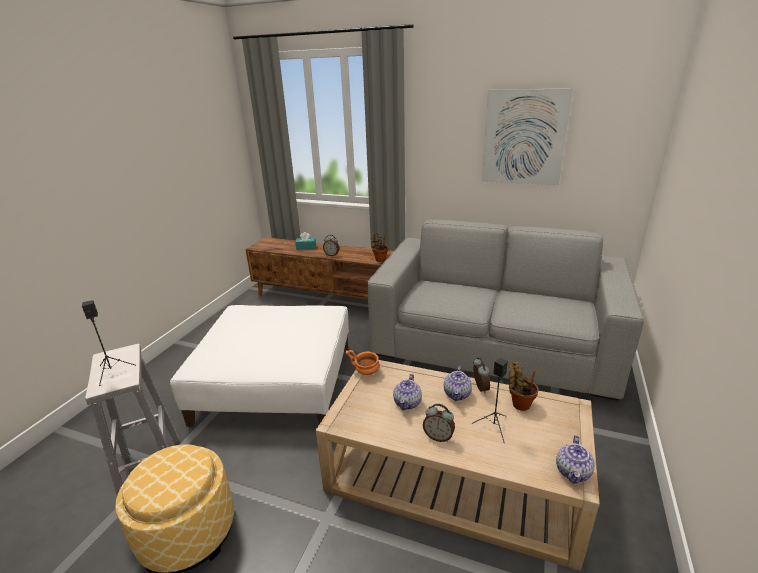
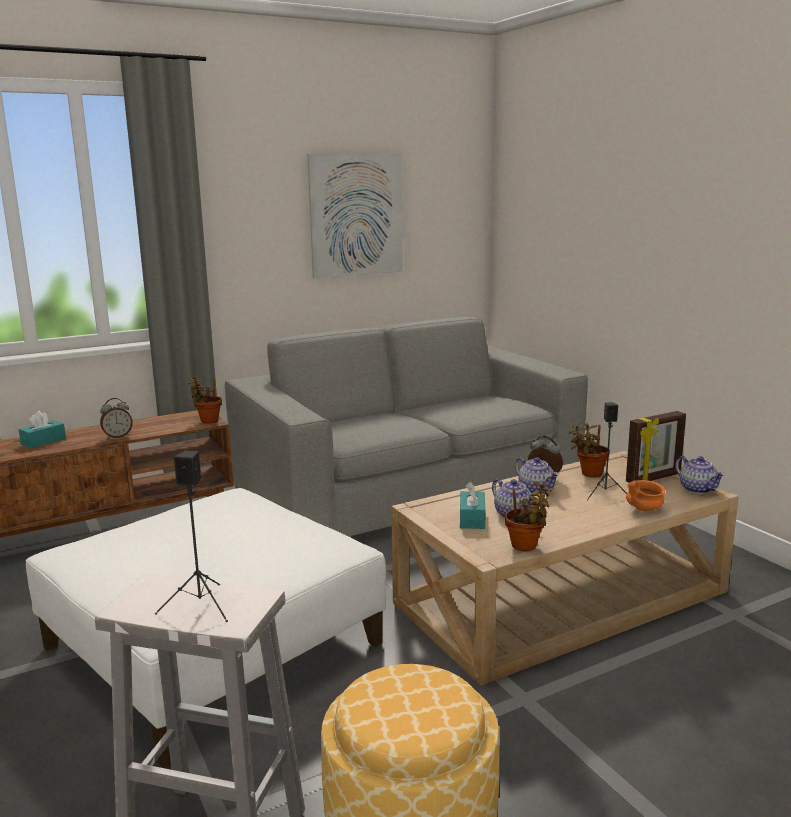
camera: 50 degrees left, 10 degrees down
orange bowl [346,350,380,375] -> orange bowl moved to [626,480,665,511]
alarm clock [423,404,455,442] -> none
none -> turquoise tissue box [460,482,486,529]
none -> potted plant [505,481,552,551]
none -> picture frame [626,411,686,483]

